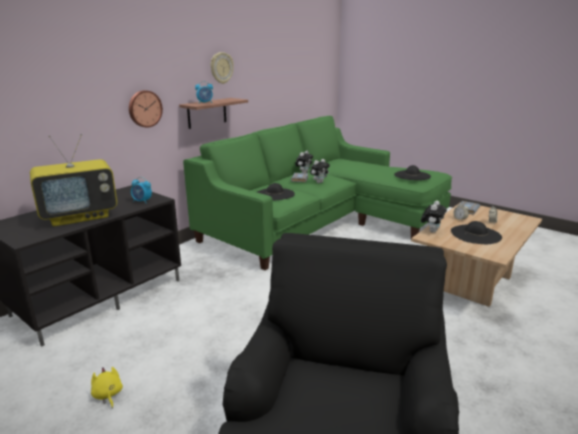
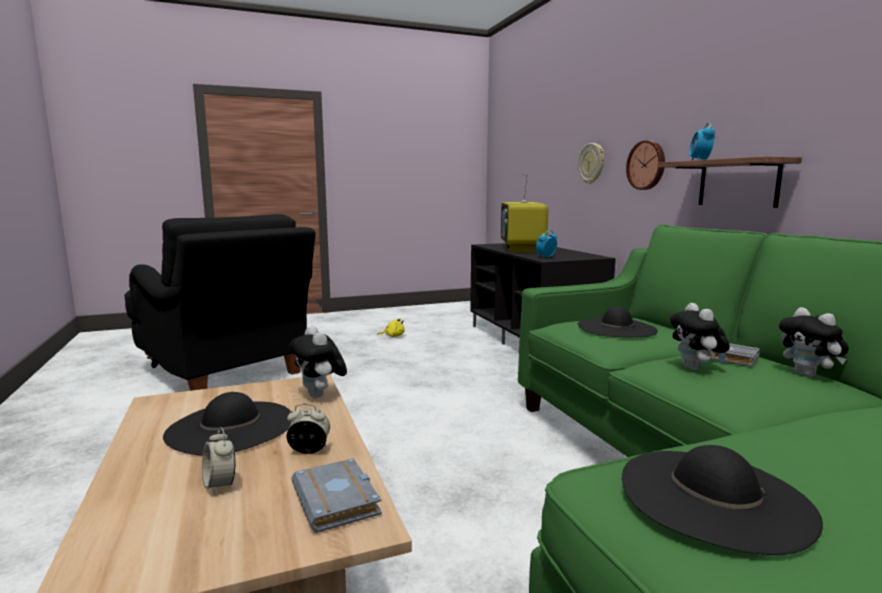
camera: 120 degrees right, 10 degrees down
wall clock [211,52,234,84] -> wall clock moved to [578,143,604,184]

